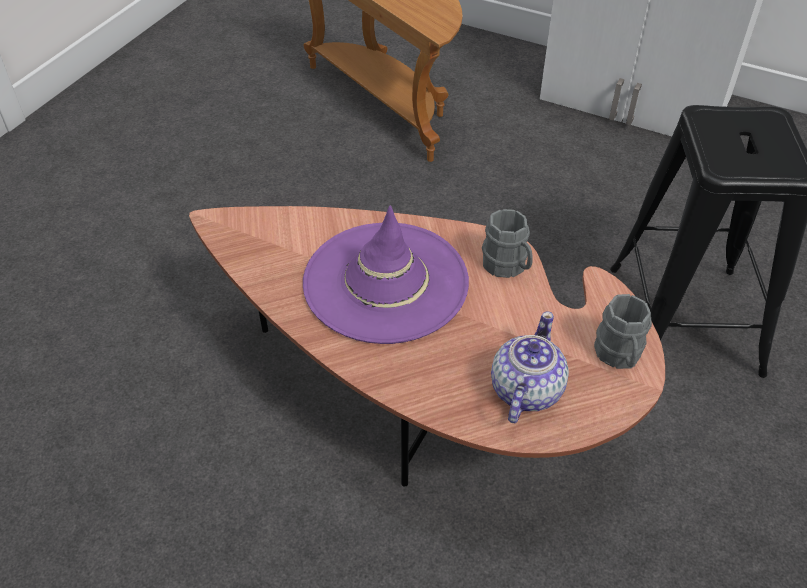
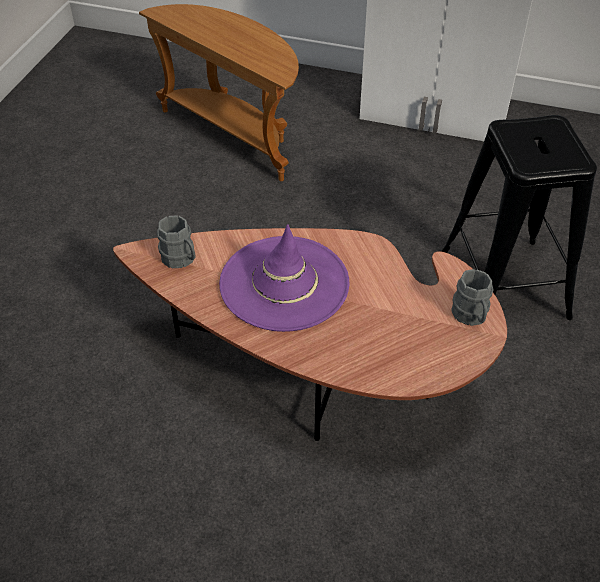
camera: 10 degrees left, 0 degrees up
grey mug [482,209,533,278] -> grey mug moved to [157,215,195,268]
teapot [491,311,569,423] -> none

